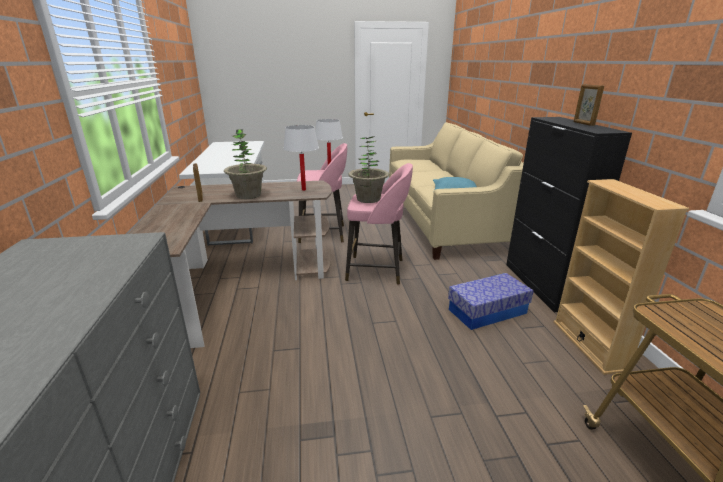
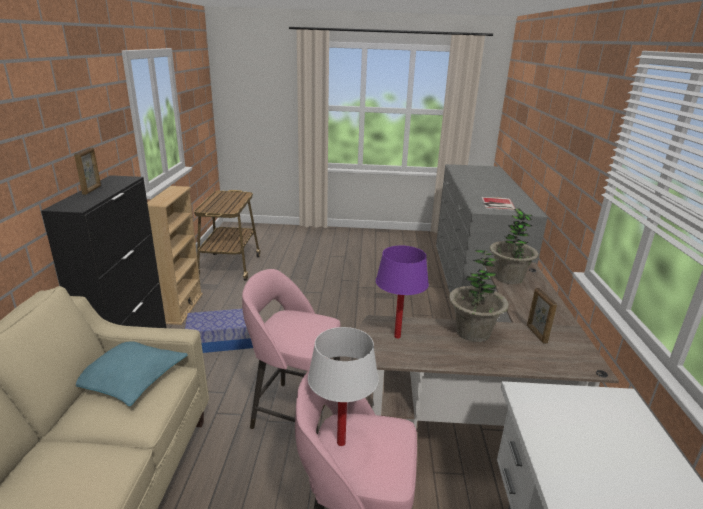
camera: 170 degrees left, 0 degrees up
white table lamp [283,125,319,191] -> purple table lamp [376,245,429,339]
potted plant [348,136,389,203] -> potted plant moved to [490,208,538,284]
none -> book [481,196,515,211]

